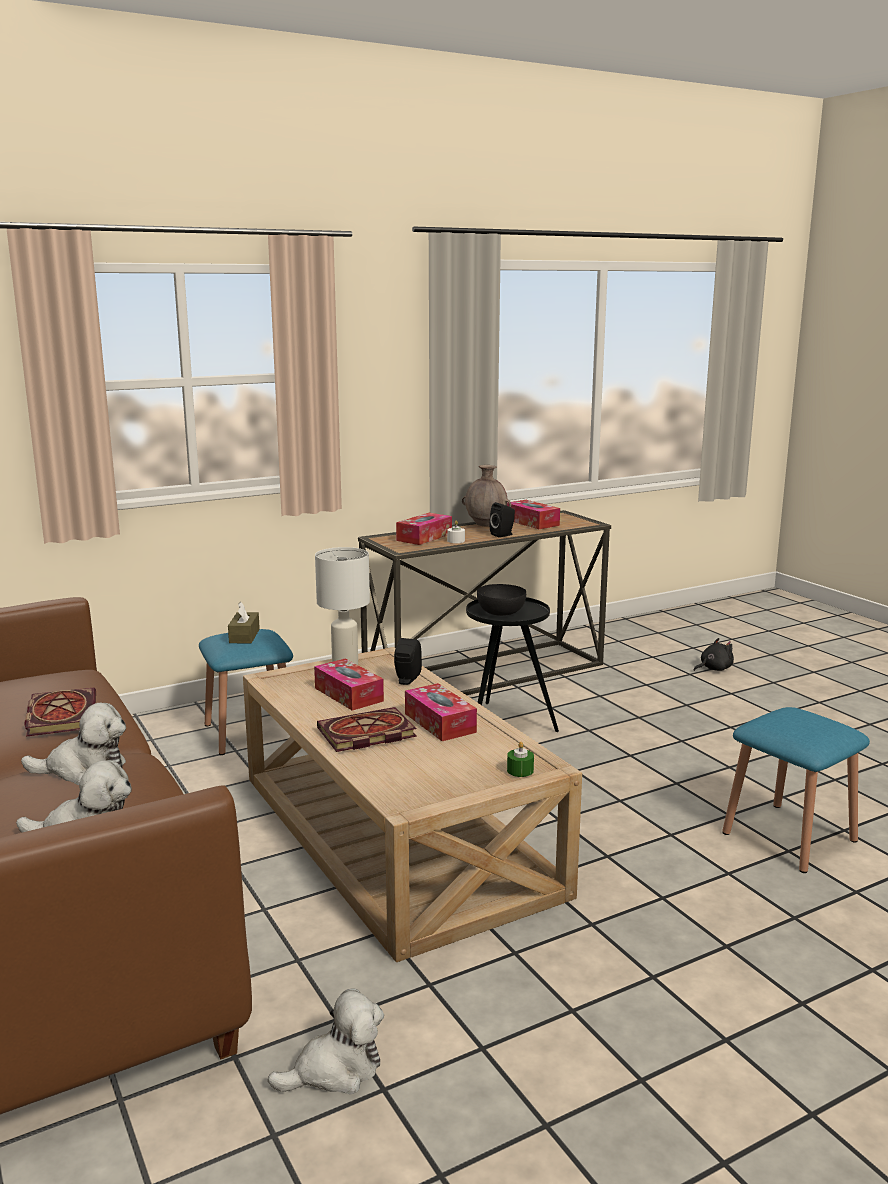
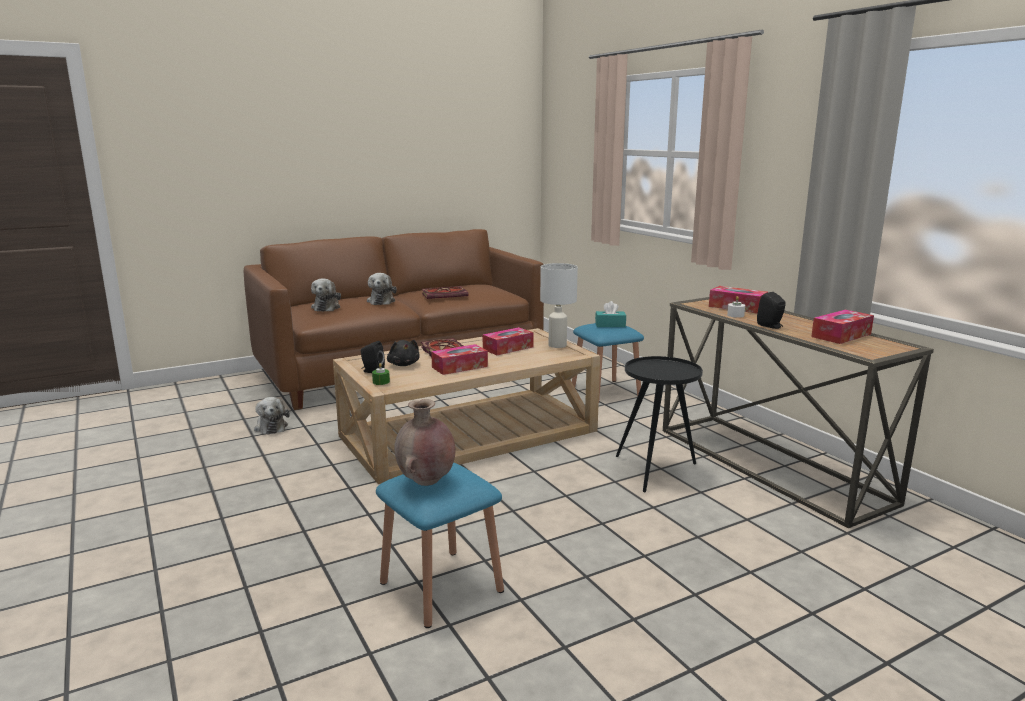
camera: 90 degrees right, 0 degrees up
brown tissue box [228,602,260,643] -> turquoise tissue box [595,301,626,327]
black speaker [394,638,422,685] -> black speaker moved to [361,341,385,373]
brown vase [462,465,511,527] -> brown vase moved to [394,399,456,486]
black bowl [477,584,526,616] -> none
black plush toy [694,638,734,671] -> black plush toy moved to [387,340,420,366]

